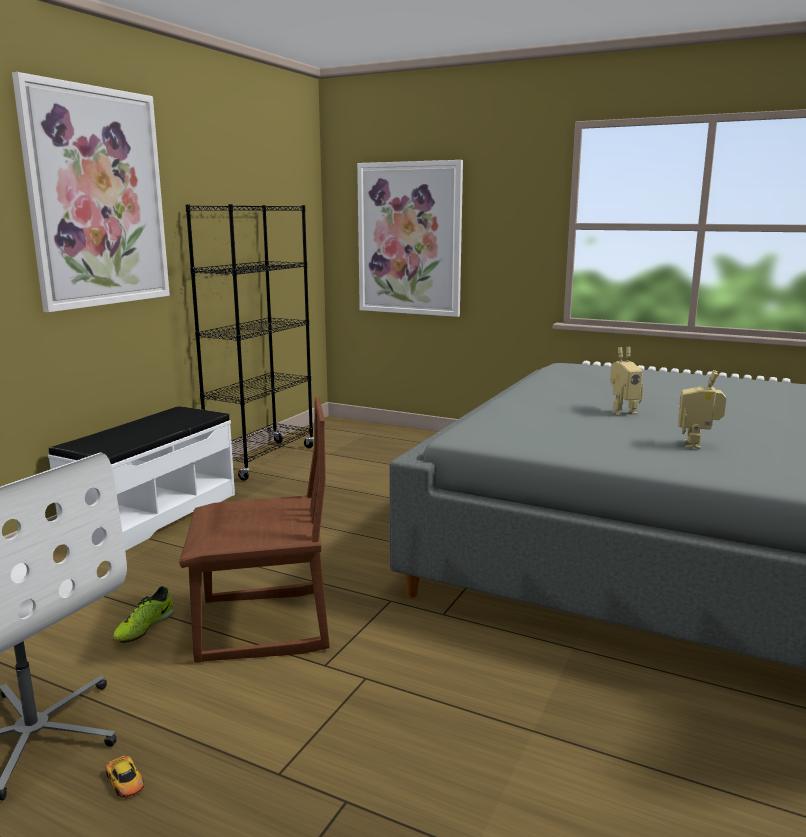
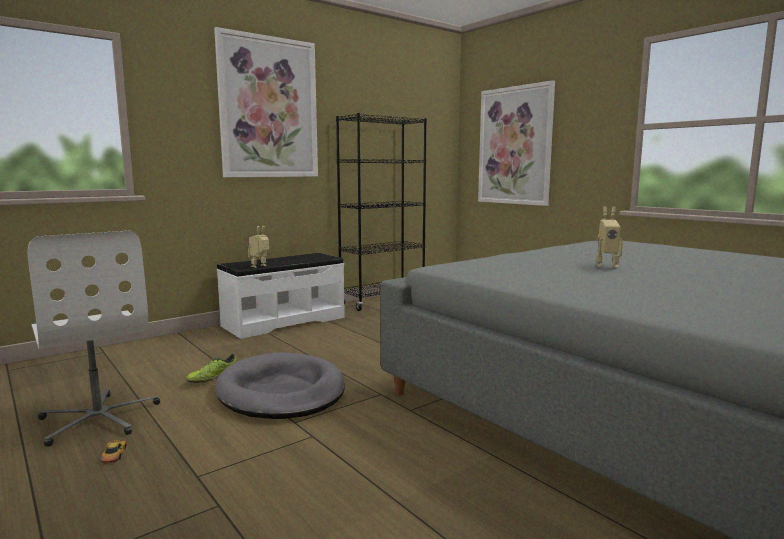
camera: 25 degrees right, 5 degrees down
brown chair [179,397,329,663] -> grey dog bed [215,352,345,419]
toy robot [678,370,726,449] -> toy robot moved to [248,226,269,268]

